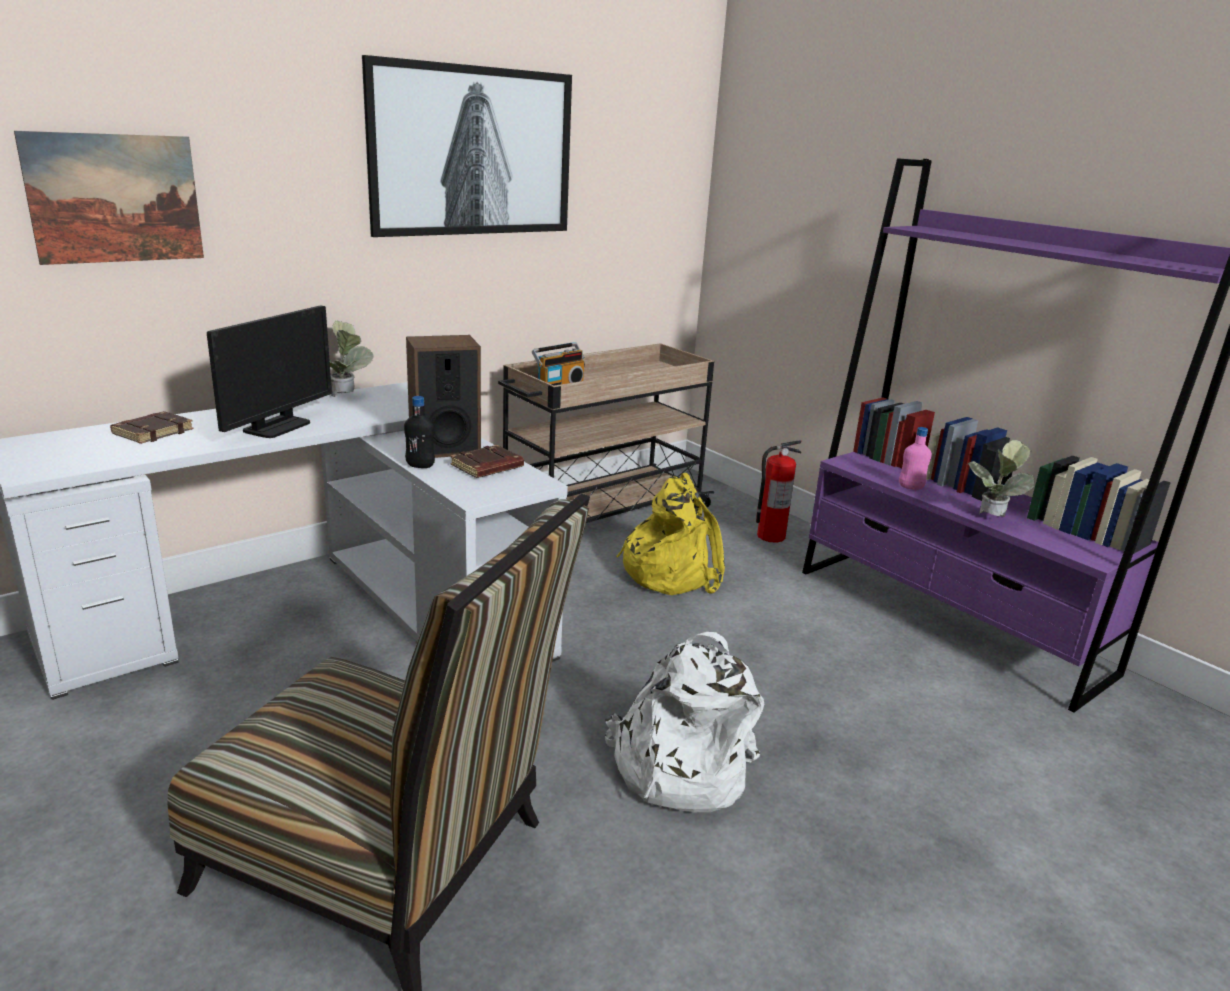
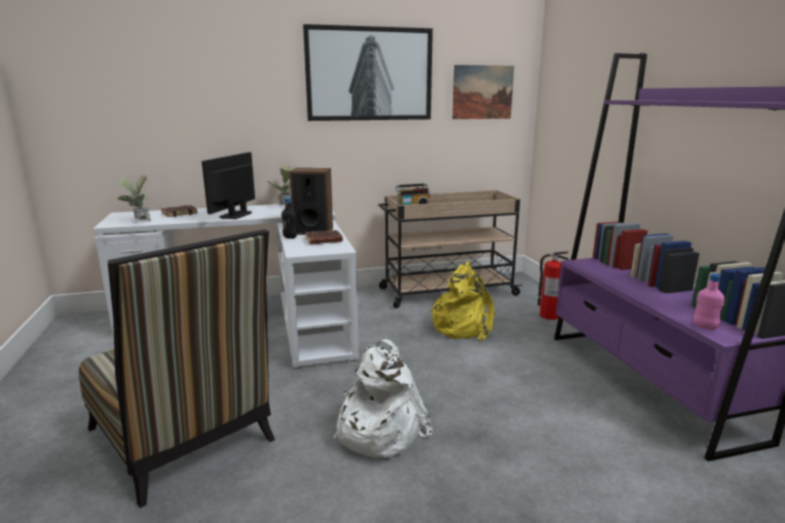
camera: 25 degrees right, 5 degrees down
picture [14,131,204,265] -> picture moved to [452,65,514,119]
monitor [207,305,332,438] -> monitor turned 150 degrees clockwise [202,152,255,219]
pink bottle [899,427,932,490] -> pink bottle moved to [693,273,725,330]
potted plant [968,440,1035,517] -> potted plant moved to [117,176,151,221]

